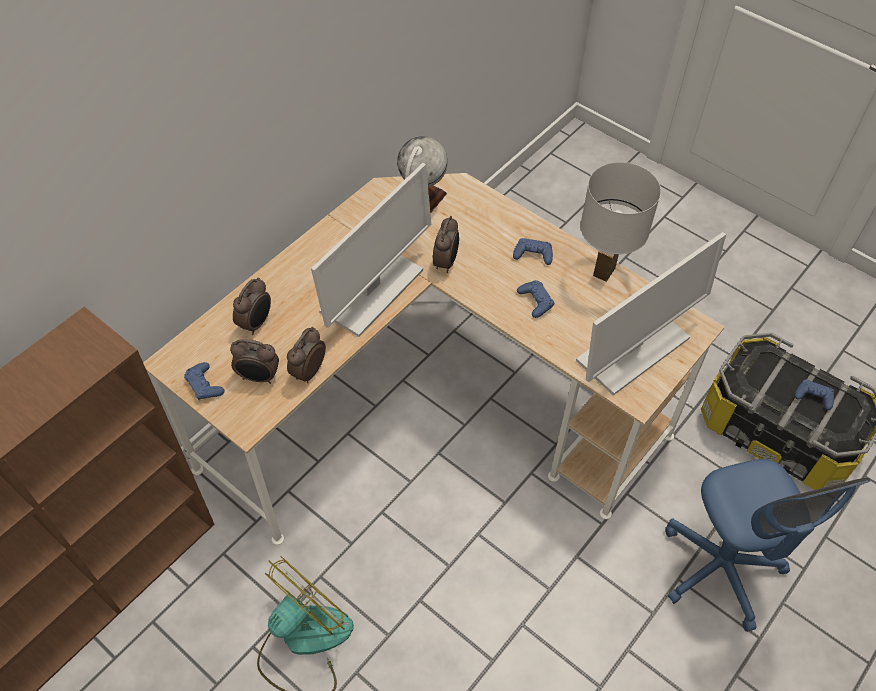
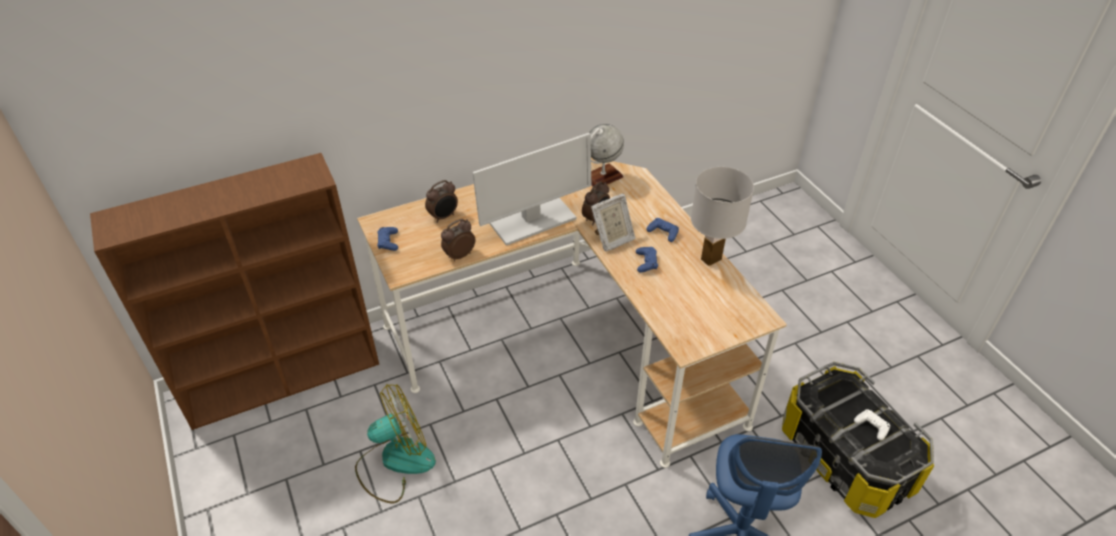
camera: 25 degrees right, 10 degrees down
alarm clock [230,339,279,384] -> none
monitor [576,232,726,395] -> none
blue game controller [795,380,834,410] -> white game controller [854,409,890,441]
none -> picture frame [591,193,635,252]

